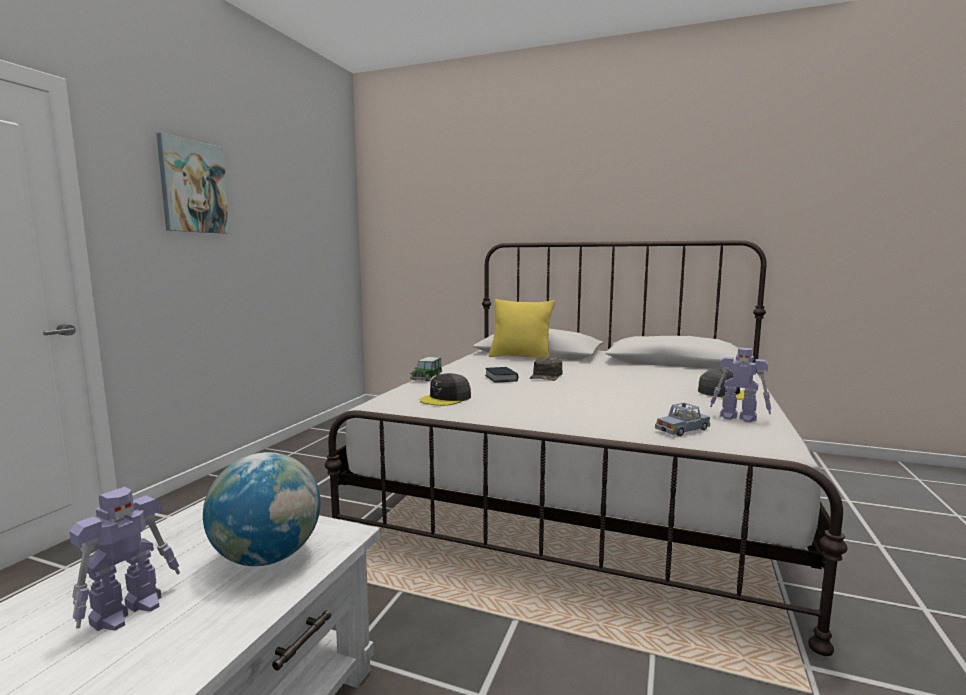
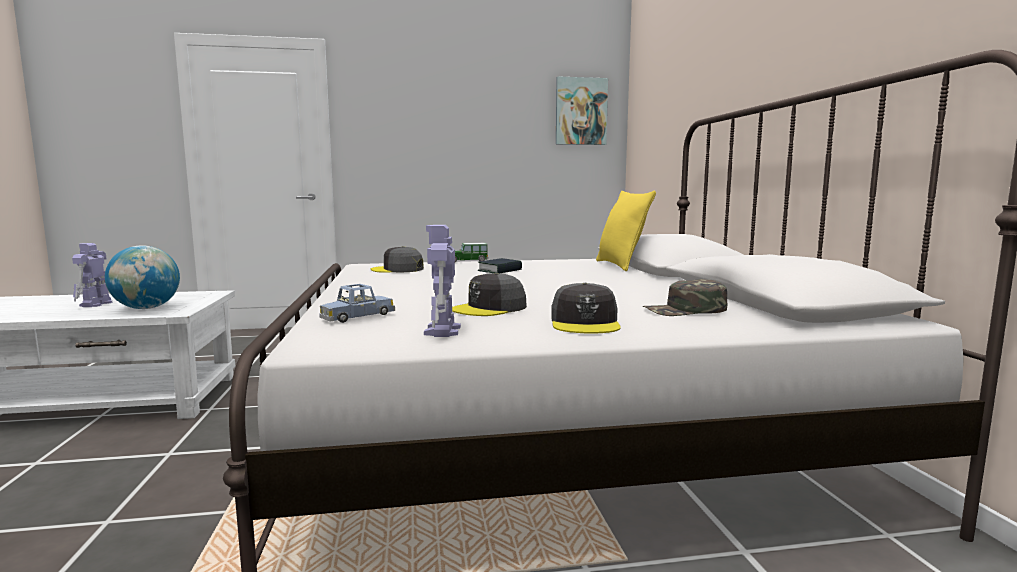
camera: 60 degrees right, 0 degrees up
toy robot [69,487,180,631] -> toy robot turned 90 degrees clockwise [72,243,113,307]
picture [156,133,230,234] -> picture moved to [556,76,608,145]
green cap [530,356,563,381] -> green cap moved to [643,279,728,316]
blue toy car [655,403,710,436] -> blue toy car turned 105 degrees clockwise [319,284,395,323]
none -> grey cap [452,273,527,316]

